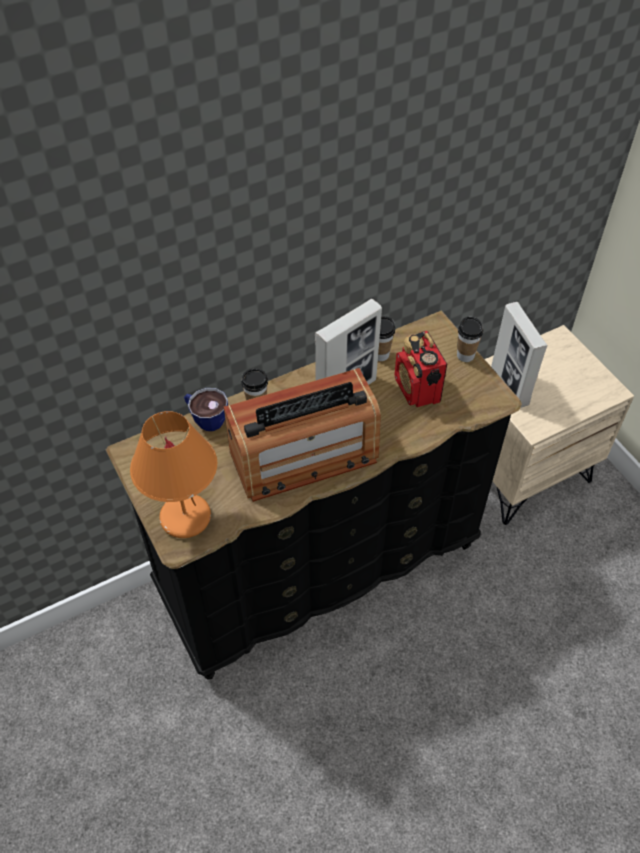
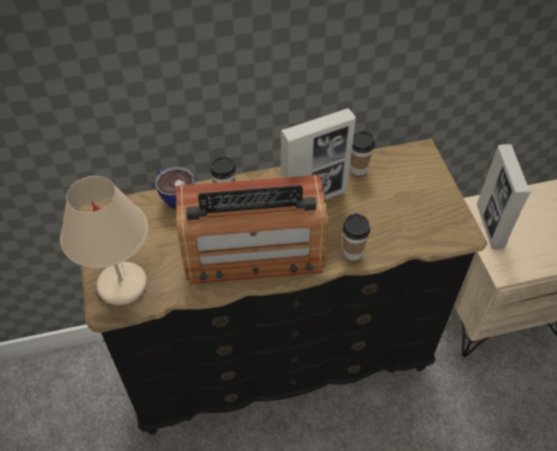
camera: 15 degrees right, 0 degrees up
orange table lamp [130,411,217,538] -> beige table lamp [60,176,148,305]
radio [395,331,447,407] -> none
cup [457,317,483,362] -> cup moved to [342,213,370,260]

